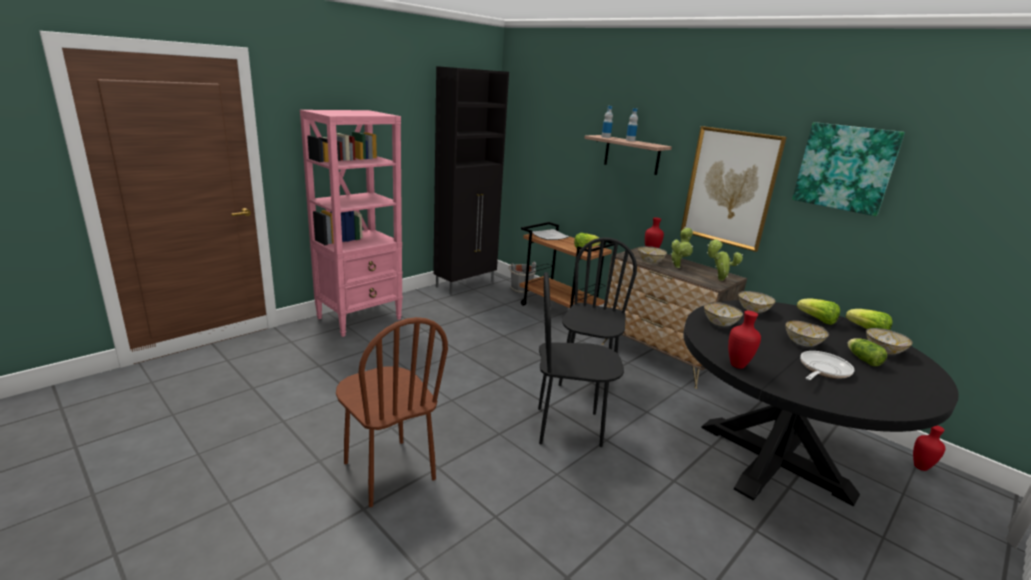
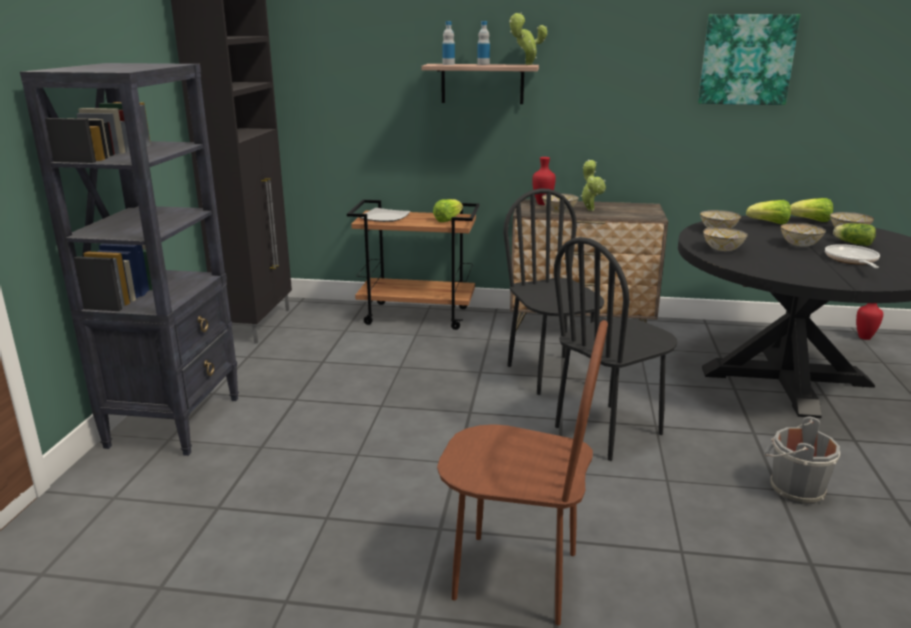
camera: 35 degrees left, 0 degrees up
pink bookcase [300,110,403,337] -> black bookcase [20,63,239,456]
grey bucket [509,262,536,294] -> grey bucket moved to [764,417,840,504]
picture [680,126,787,252] -> none
potted plant [707,239,743,281] -> potted plant moved to [509,13,547,65]
red vase [728,311,761,369] -> none

